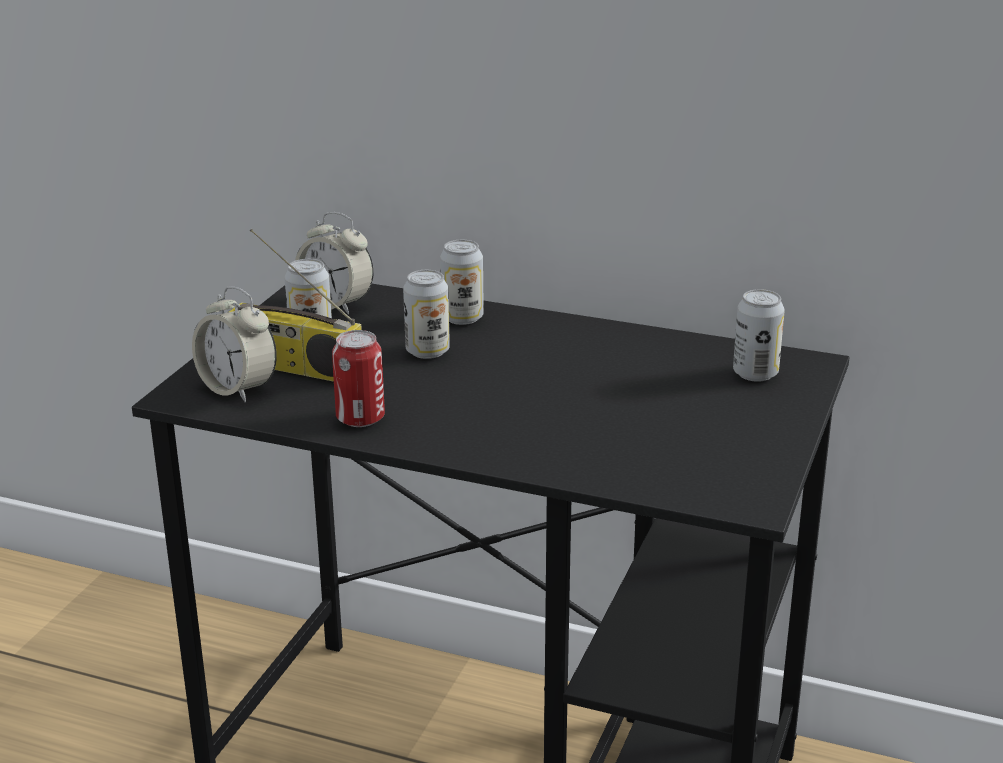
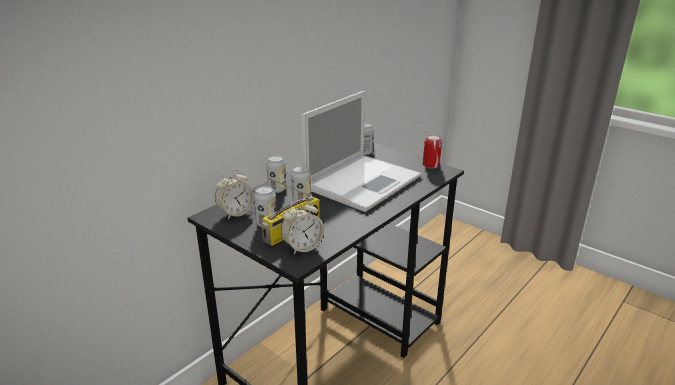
camera: 70 degrees left, 0 degrees up
can [332,330,385,427] -> can moved to [423,135,442,169]
none -> laptop [301,91,421,212]

